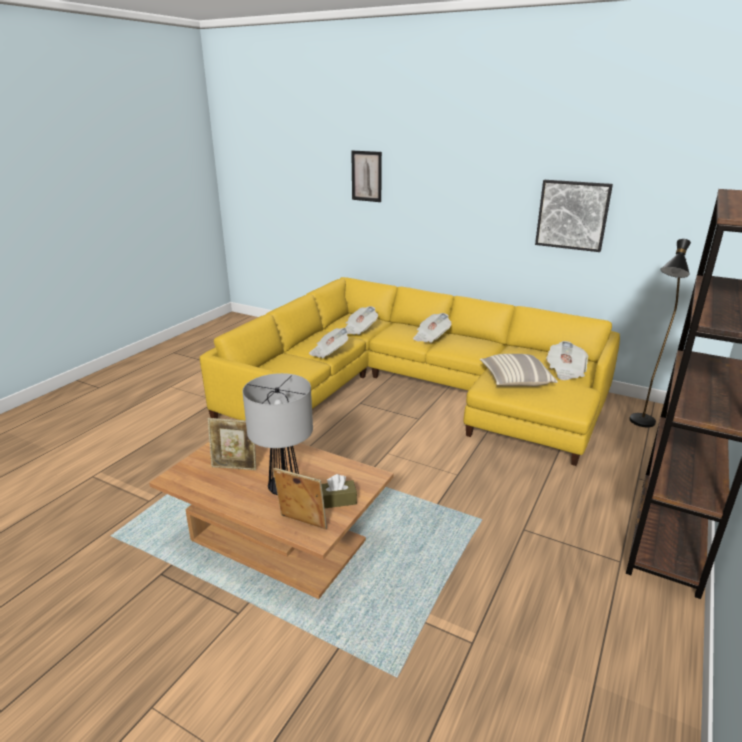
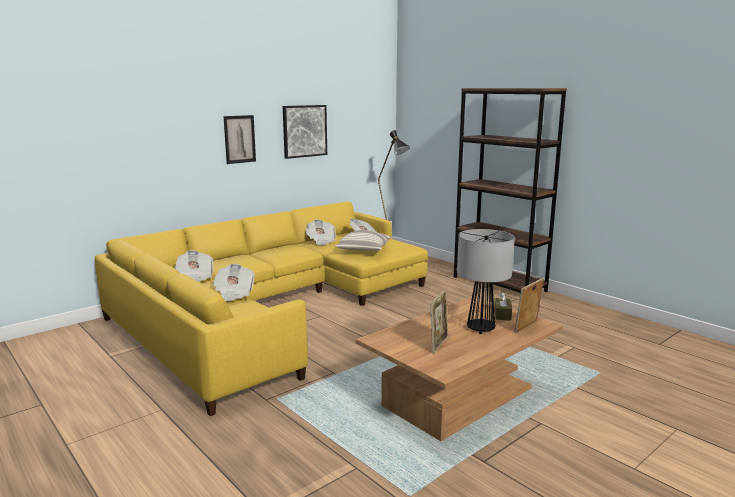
camera: 70 degrees left, 10 degrees down
picture [351,150,382,202] -> picture moved to [223,115,256,164]
newspaper [413,313,452,343] -> newspaper moved to [306,220,336,245]

